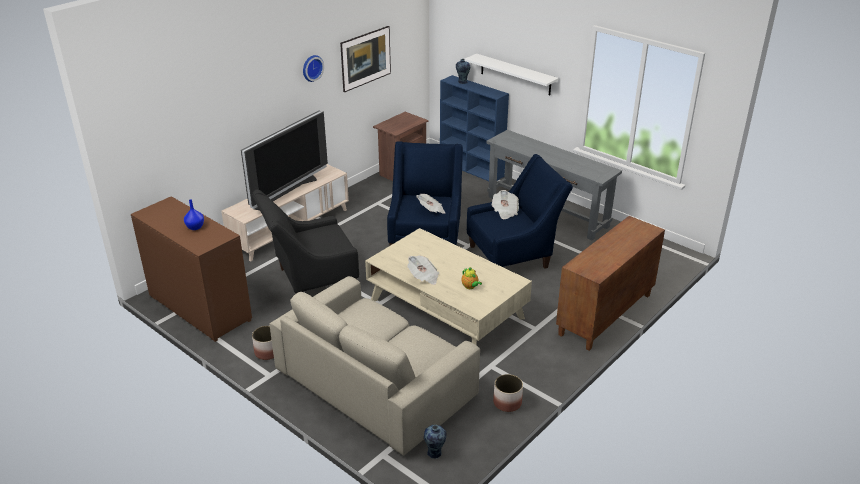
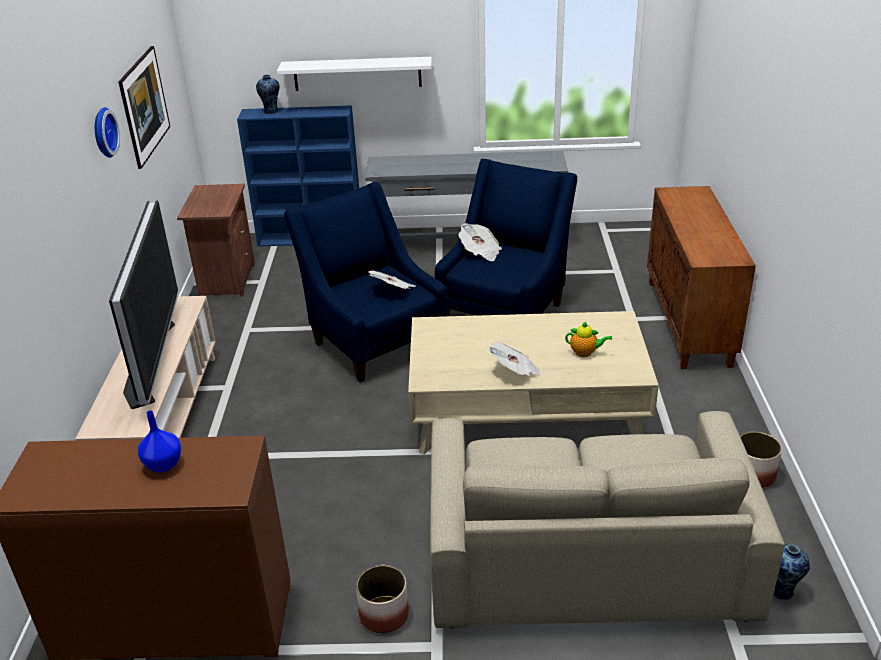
camera: 40 degrees left, 0 degrees up
black armchair [252,189,359,293] -> none

